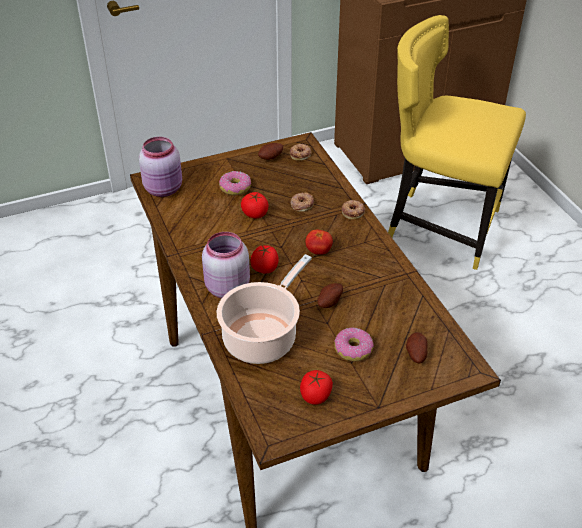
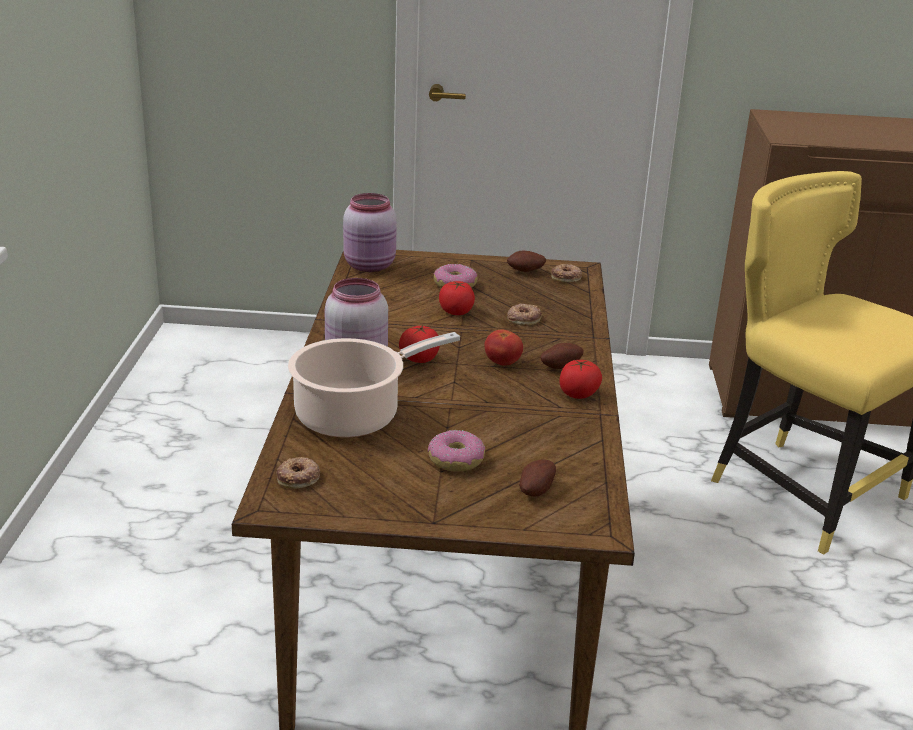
camera: 25 degrees right, 15 degrees down
tomato [300,370,333,405] -> tomato moved to [559,359,602,399]
potato [317,283,343,308] -> potato moved to [541,343,584,369]
donut [342,200,365,220] -> donut moved to [276,457,320,489]

